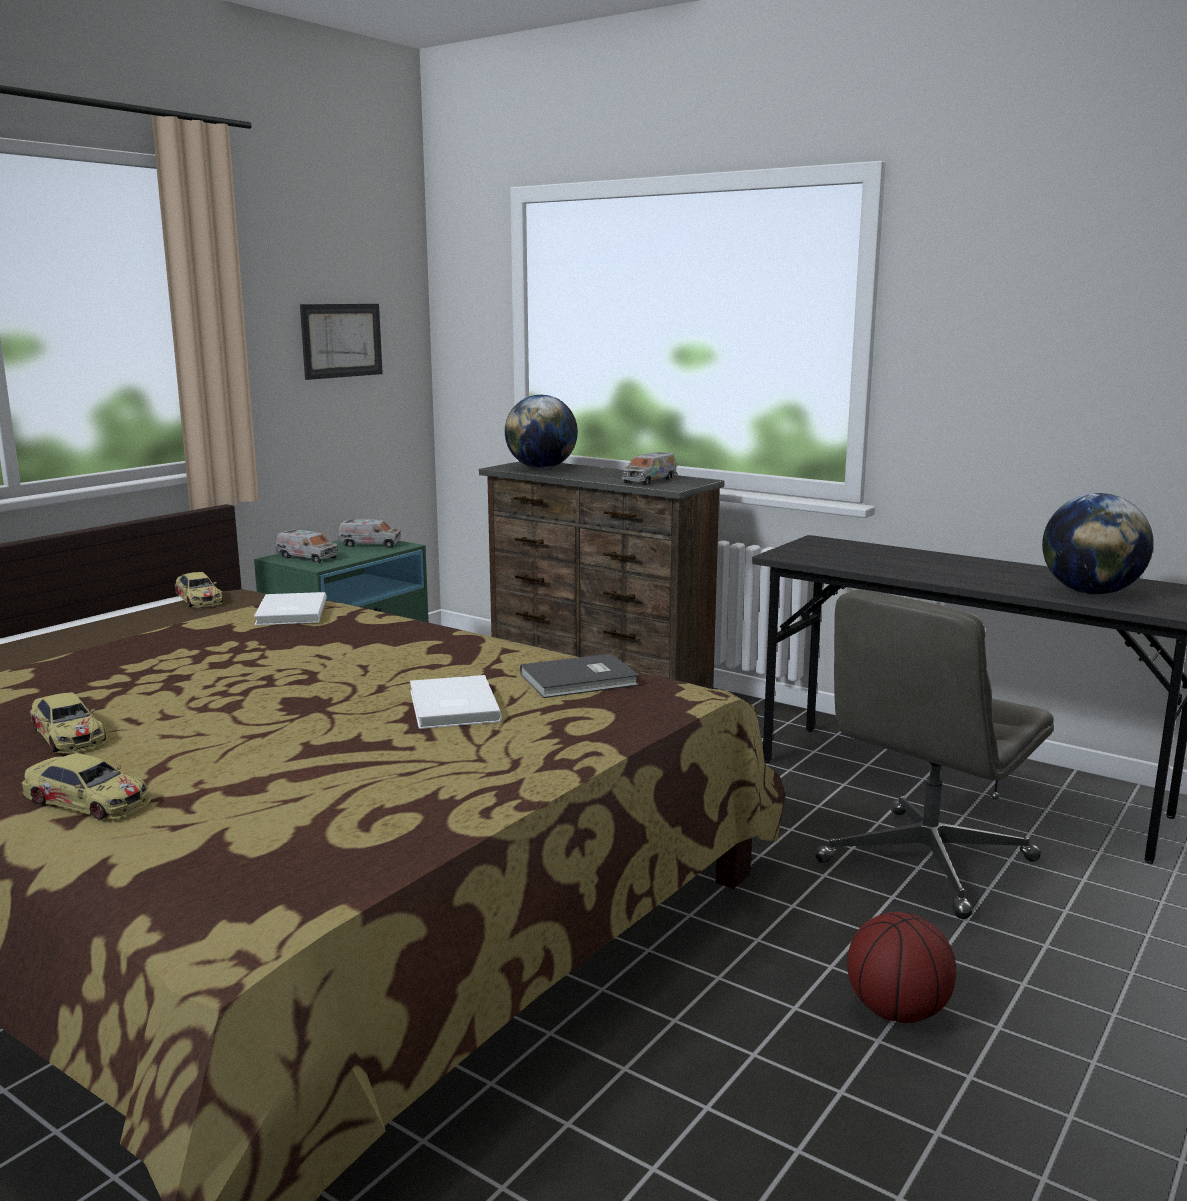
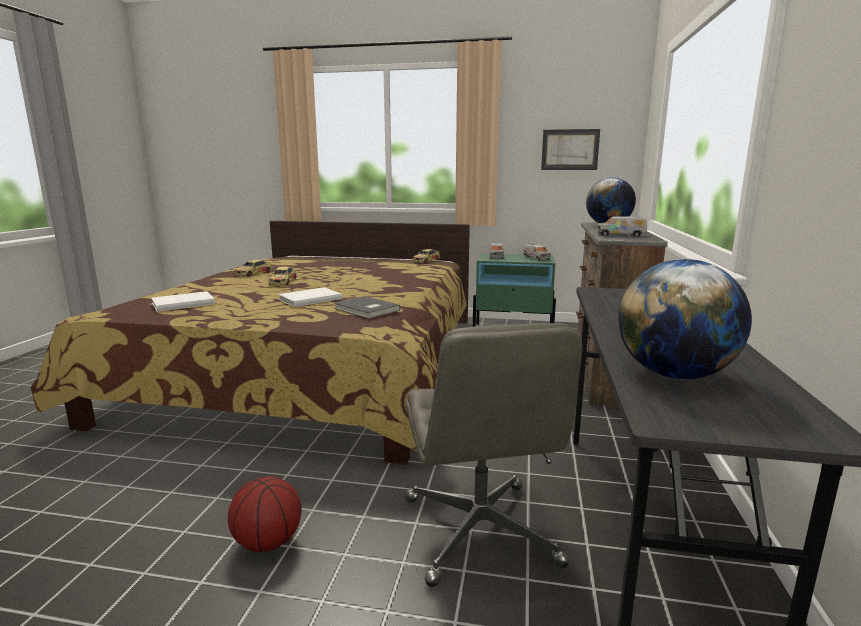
camera: 65 degrees right, 0 degrees up
toy car [22,753,151,820] -> toy car moved to [269,267,297,286]
white book [254,592,327,625] -> white book moved to [152,291,215,312]
grey office chair [815,589,1054,919] -> grey office chair turned 120 degrees counterclockwise [405,323,582,587]

